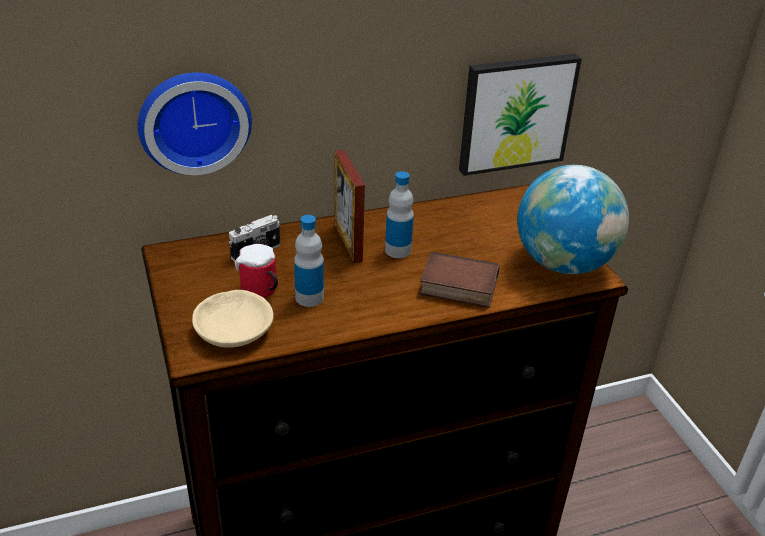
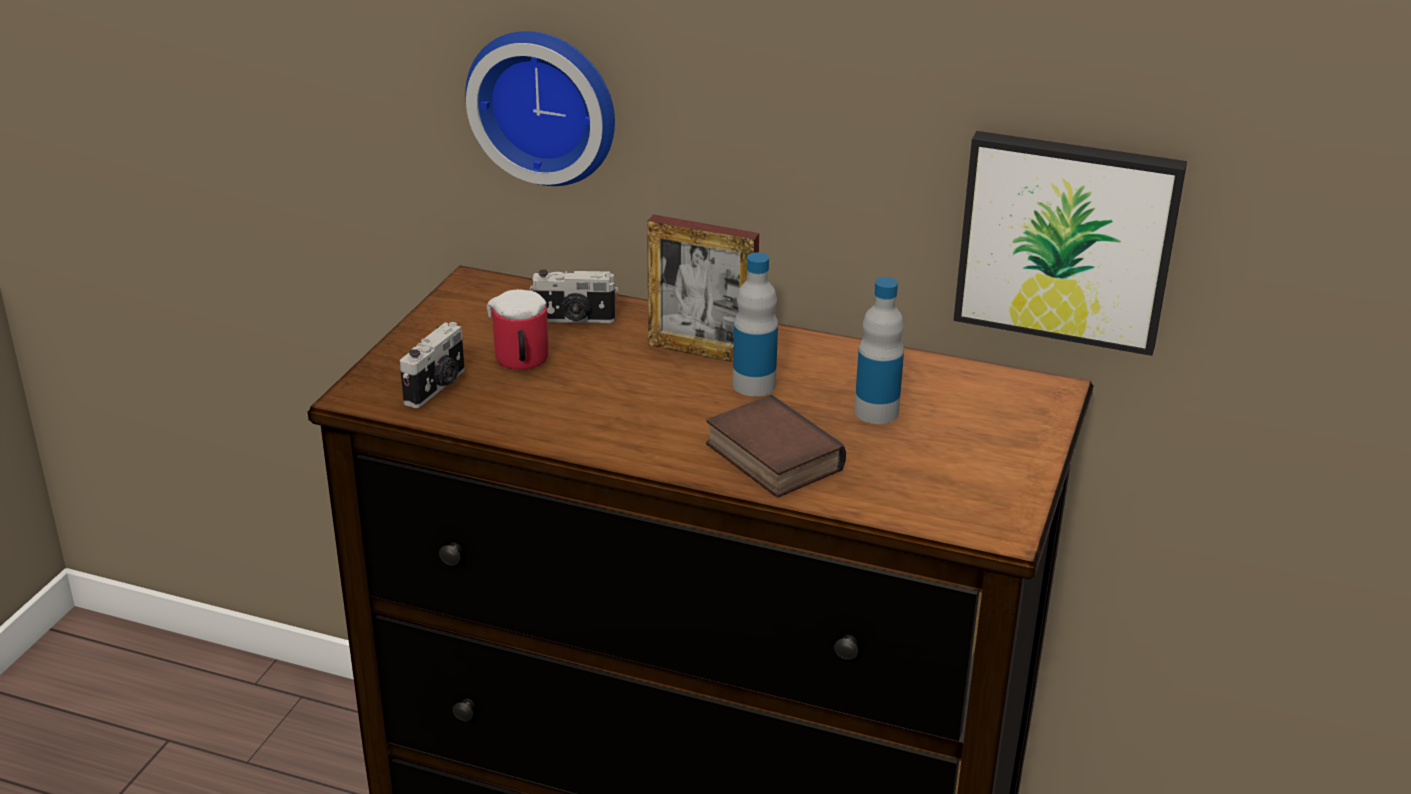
camera: 40 degrees right, 5 degrees down
beige bowl [192,290,274,348] -> camera [400,322,465,408]
bottle [294,215,324,307] -> bottle moved to [854,277,904,424]
picture frame [335,150,365,263] -> picture frame turned 90 degrees counterclockwise [647,214,759,362]
globe [517,165,629,274] -> none

